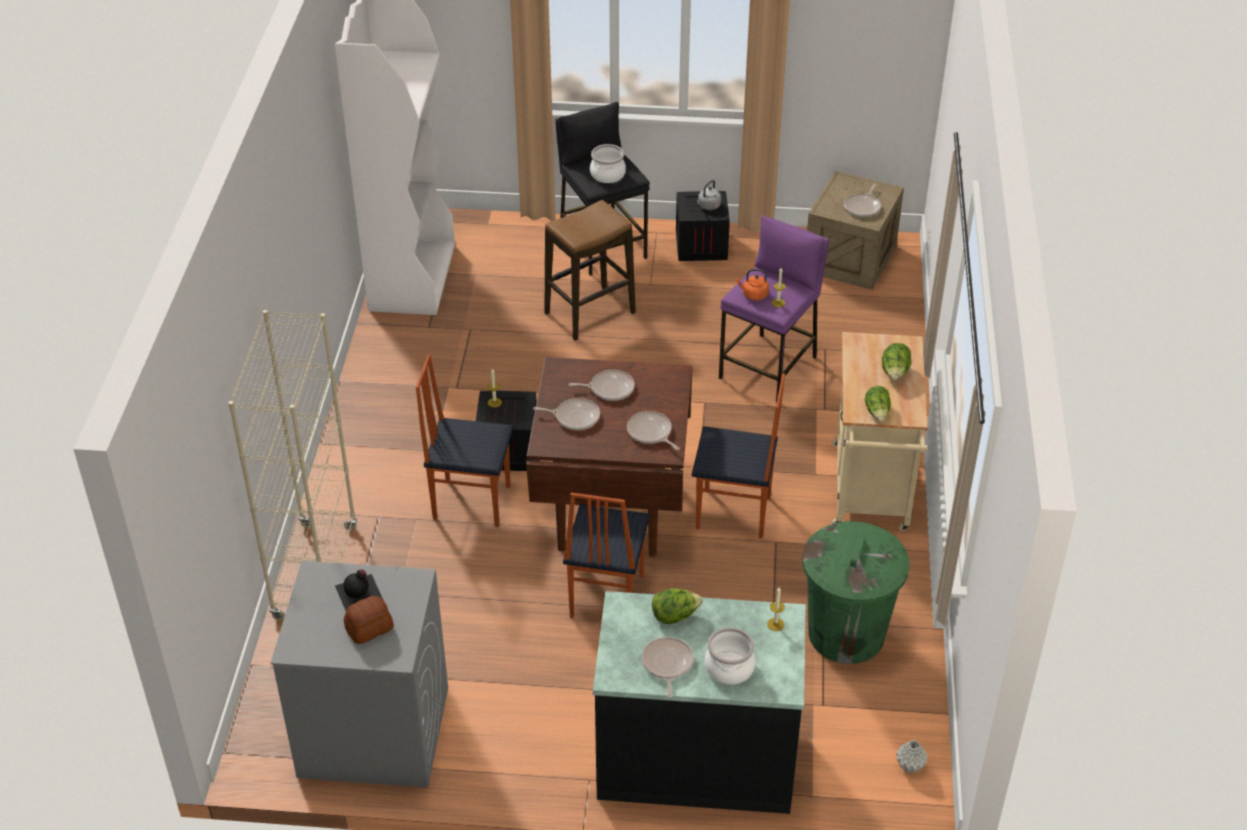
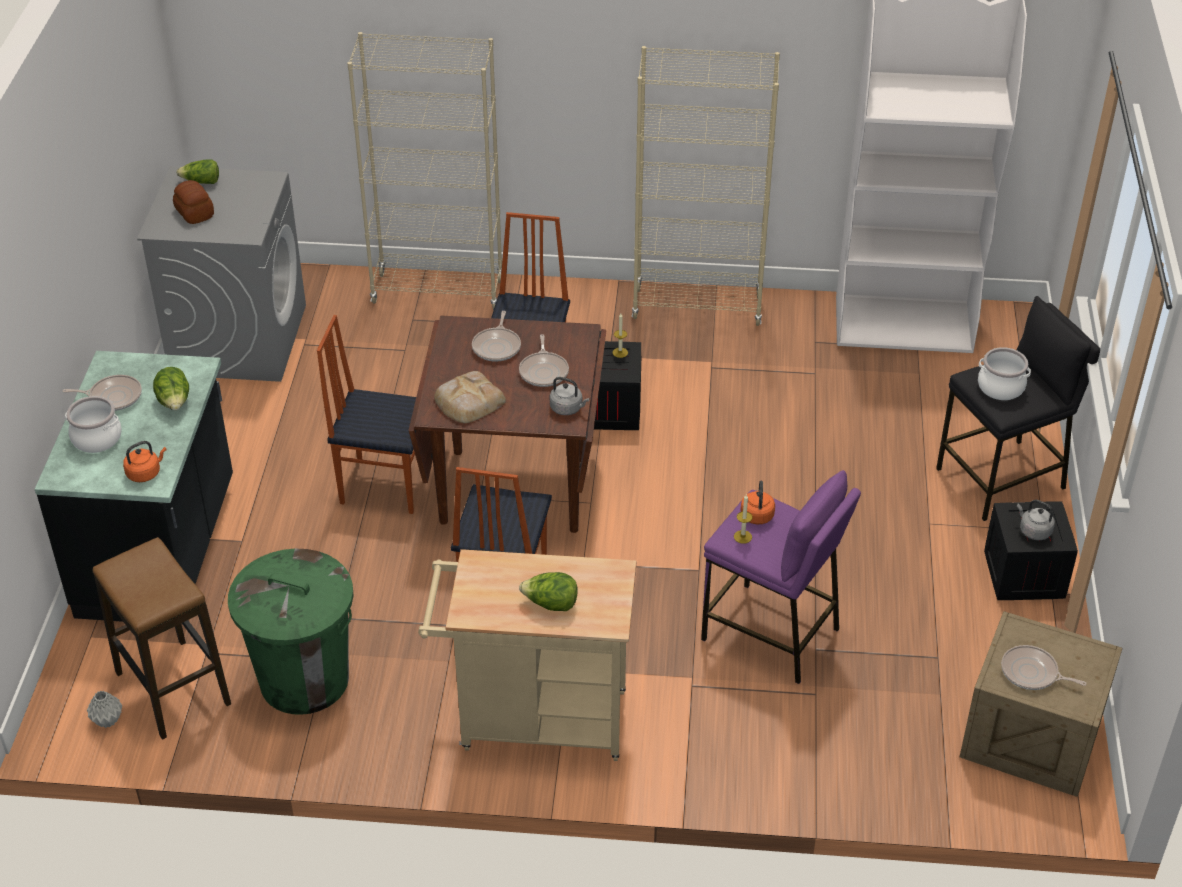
camera: 90 degrees right, 0 degrees up
black bottle [335,569,383,611] -> none
stool [545,200,636,341] -> stool moved to [93,537,231,740]
frying pan [627,411,680,450] -> bread [434,371,506,423]
candle [767,588,785,631] -> orange kettle [123,441,167,482]
lettuce [865,386,891,422] -> lettuce moved to [176,159,219,184]
none -> grey kettle [550,377,589,415]
none -> beige bookcase [632,46,780,326]

